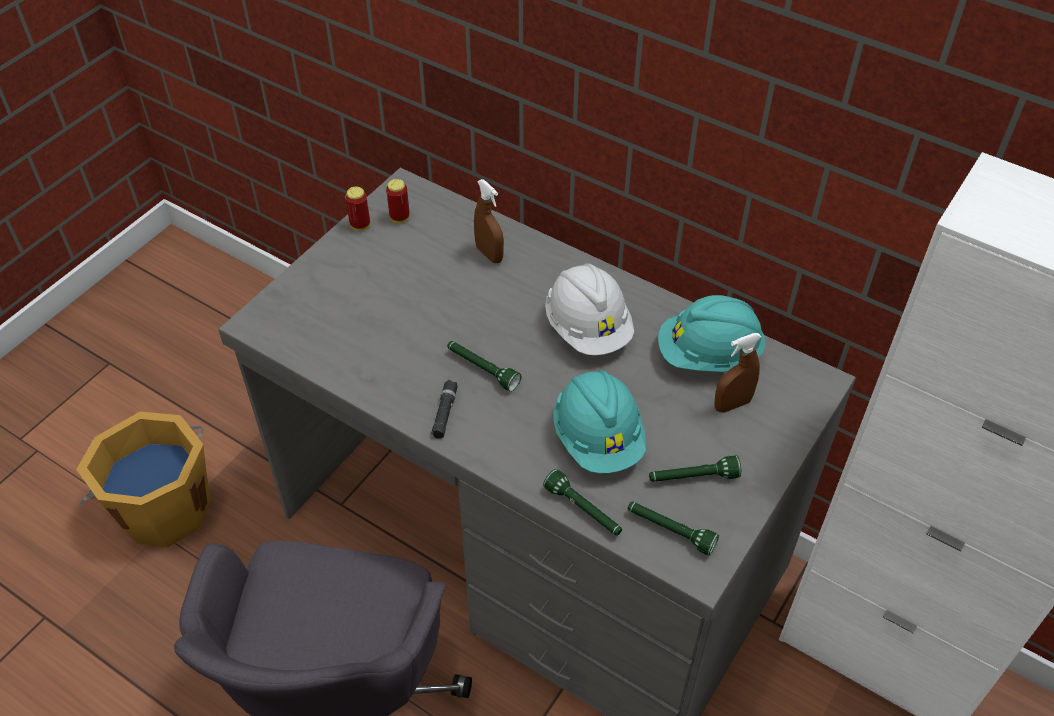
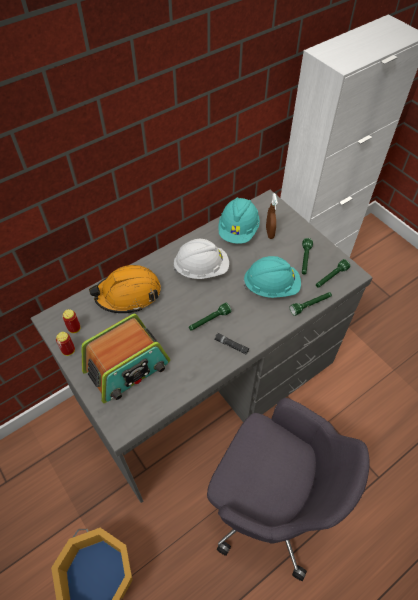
camera: 70 degrees left, 5 degrees up
brown spray bottle [474,179,504,263] -> orange hard hat [89,265,161,313]
none -> radio [81,314,170,403]

